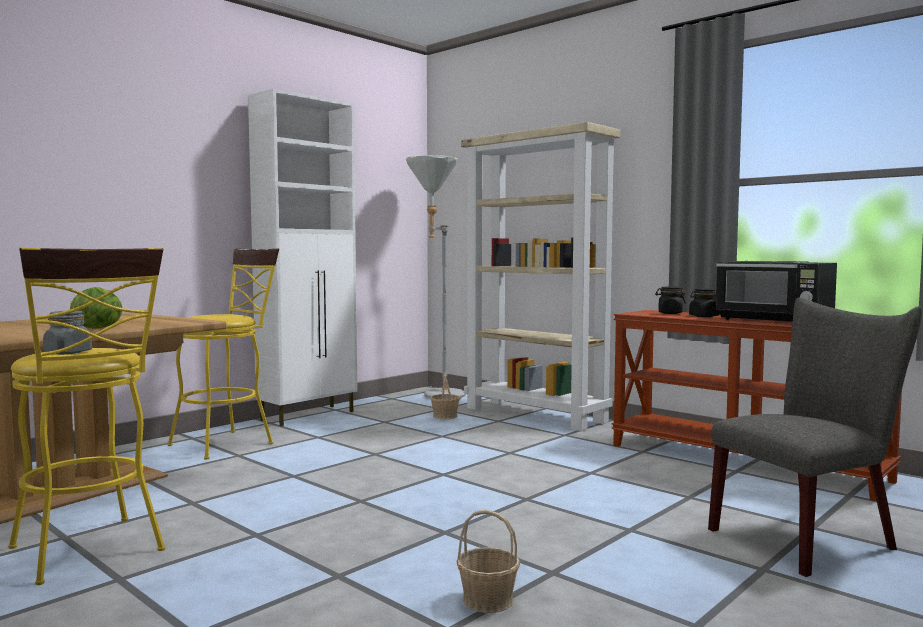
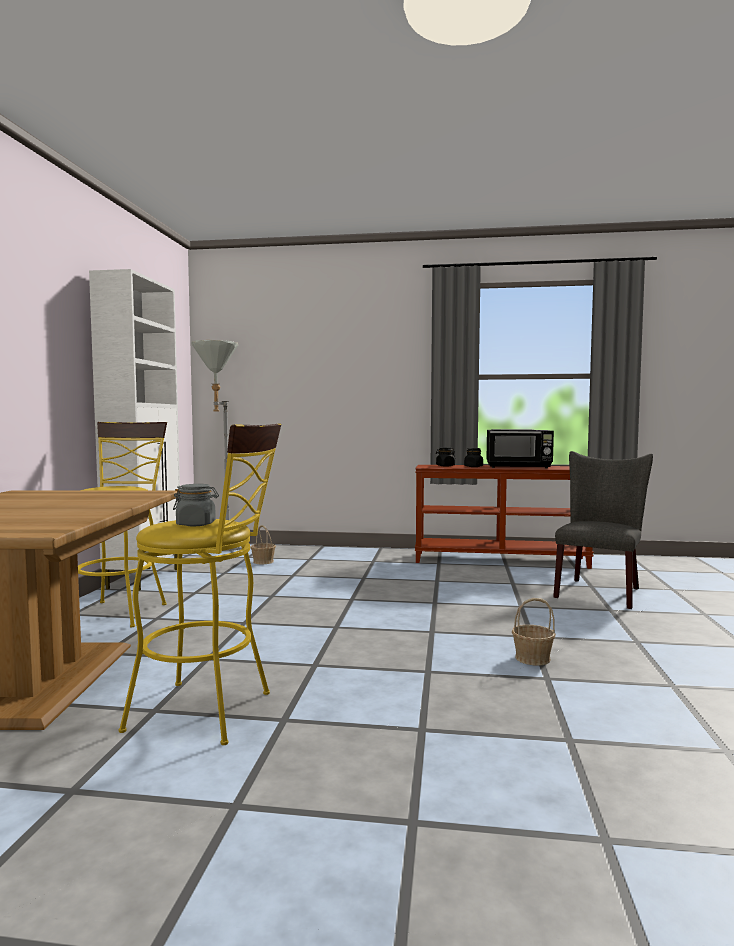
camera: 35 degrees left, 0 degrees up
lettuce [70,287,123,329] -> none
beige bookcase [461,122,621,431] -> none

